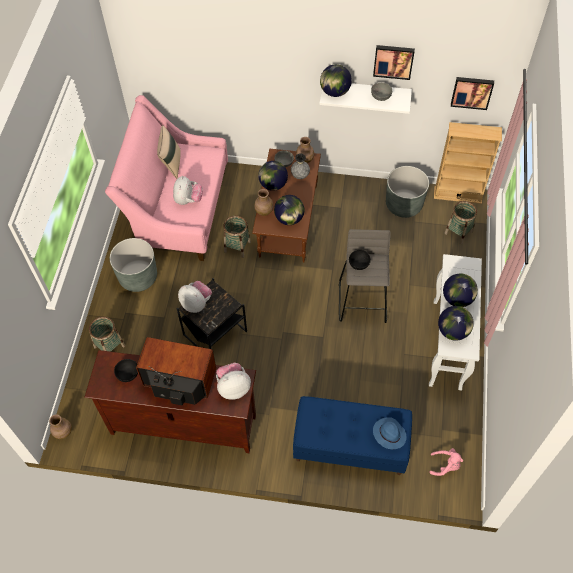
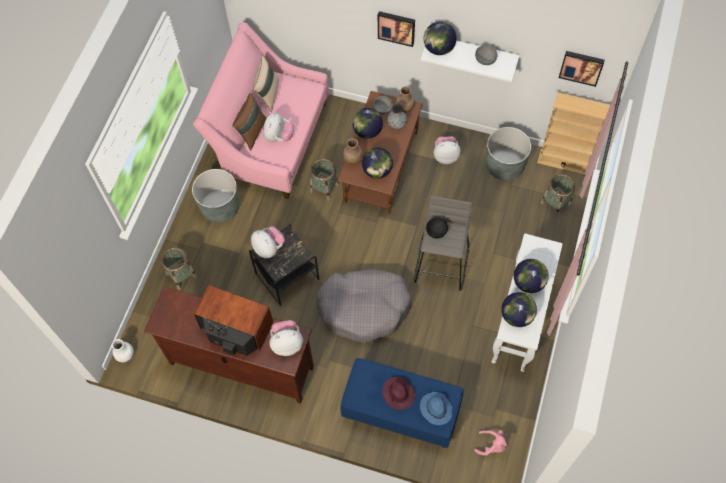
camera: 10 degrees right, 5 degrees up
brown vase [49,414,72,439] -> white vase [112,339,134,362]
black bowl [114,359,138,382] -> none
picture [373,45,415,80] -> picture moved to [378,11,415,47]
none -> brown pillow [232,93,266,150]
none -> grey dog bed [316,269,412,343]
none -> purple hat [383,376,415,410]
none -> plush toy [433,136,461,164]

